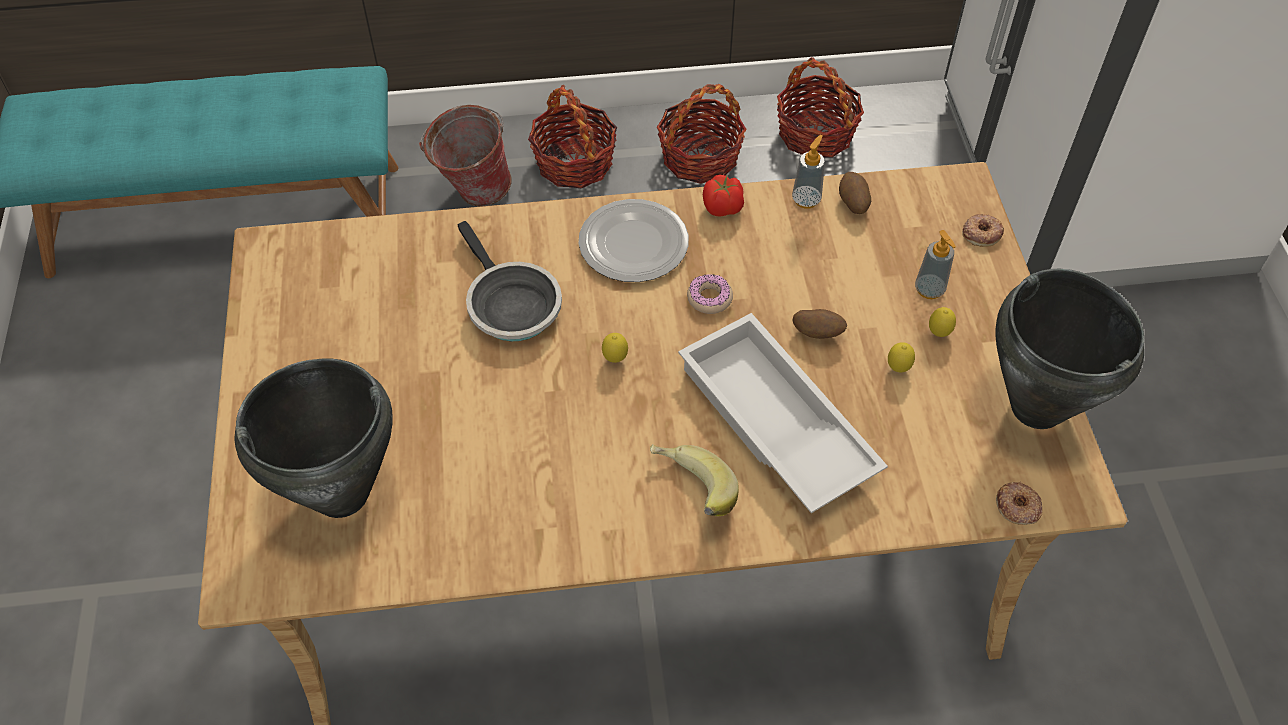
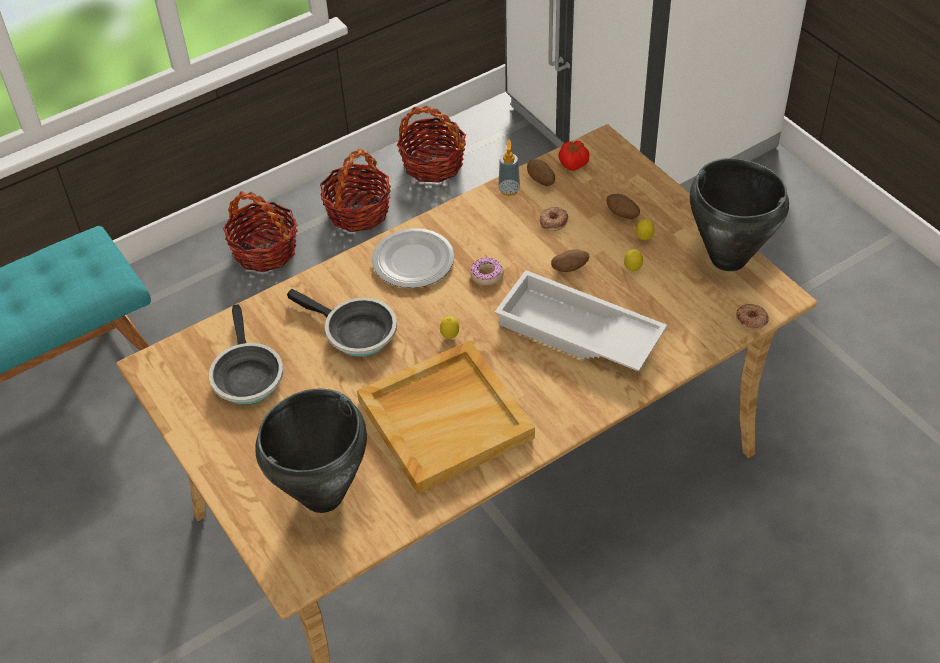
camera: 25 degrees left, 5 degrees down
bucket [419,105,512,207] -> none
banana [650,444,739,516] -> none
tomato [703,175,744,216] -> tomato moved to [559,140,589,171]
soap dispenser [915,230,956,299] -> potato [606,194,640,219]
donut [962,214,1004,247] -> donut moved to [540,207,568,231]
none -> frying pan [209,304,283,405]
none -> beige tray [357,341,535,494]

